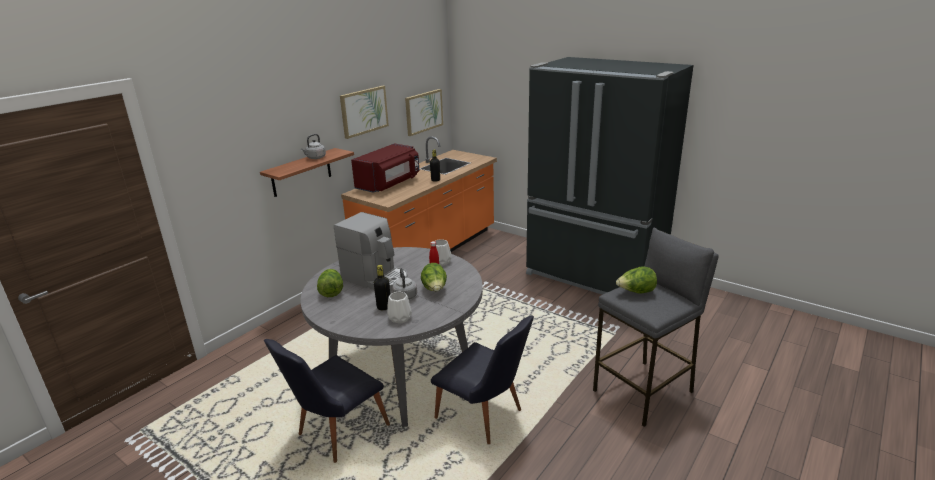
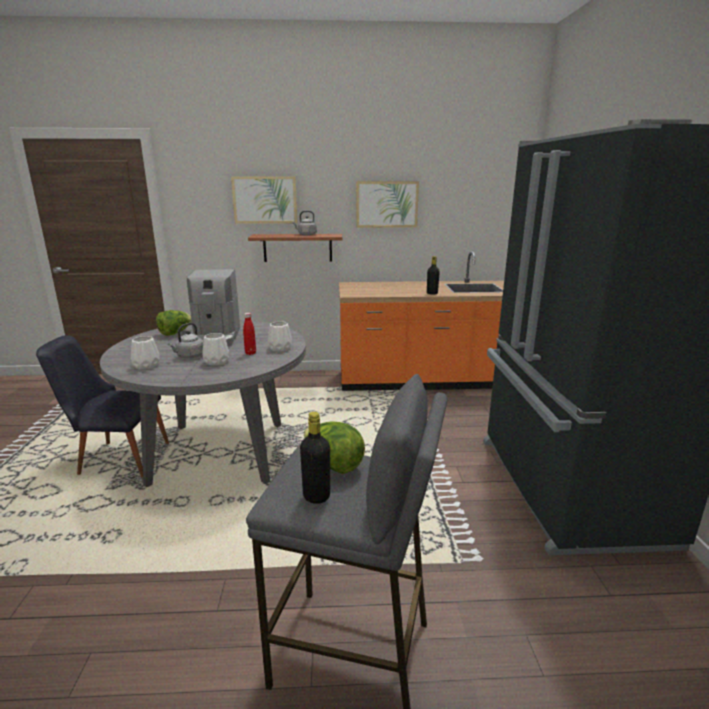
camera: 50 degrees right, 5 degrees down
red microwave [351,143,419,193] -> none
black bottle [374,265,390,310] -> black bottle moved to [300,412,330,504]
picture [405,89,443,136] -> picture moved to [231,176,297,224]
lettuce [421,263,447,291] -> white vase [202,333,229,366]
black chair [431,316,534,444] -> none

